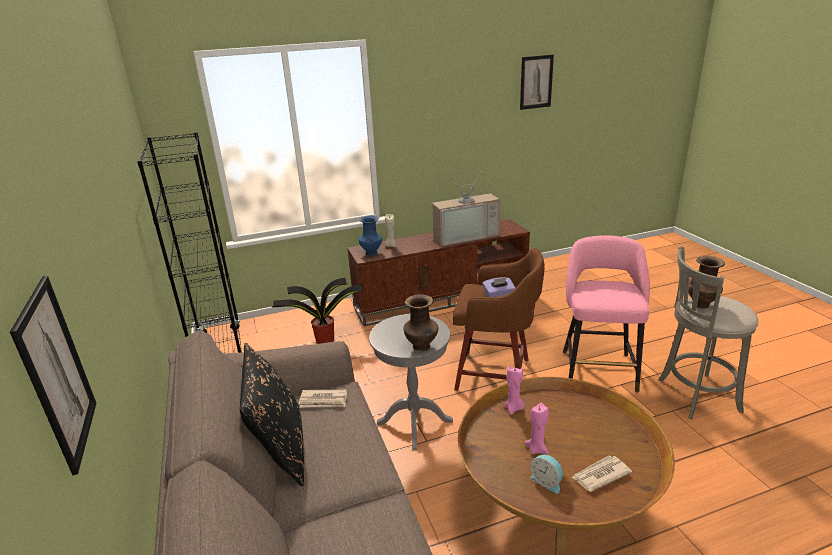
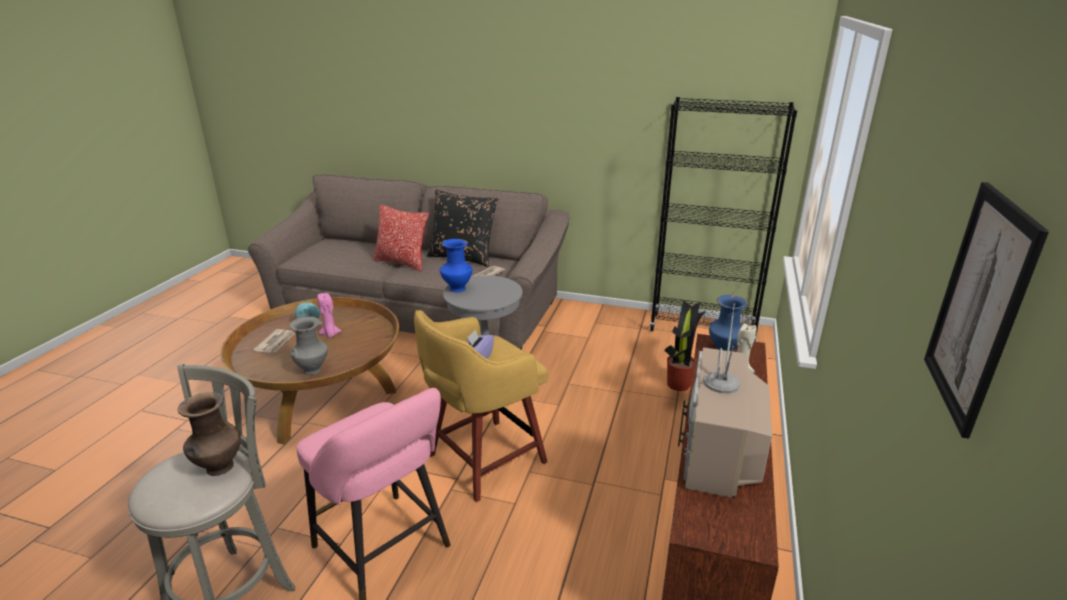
camera: 125 degrees right, 0 degrees up
picture [10,276,97,475] -> none
brown vase [404,294,438,351] -> blue vase [440,239,472,292]
brown stool [452,248,545,391] -> yellow stool [414,310,548,502]
pink candle [504,366,524,415] -> none
none -> grey vase [289,316,328,375]
none -> pillow [373,205,429,271]

